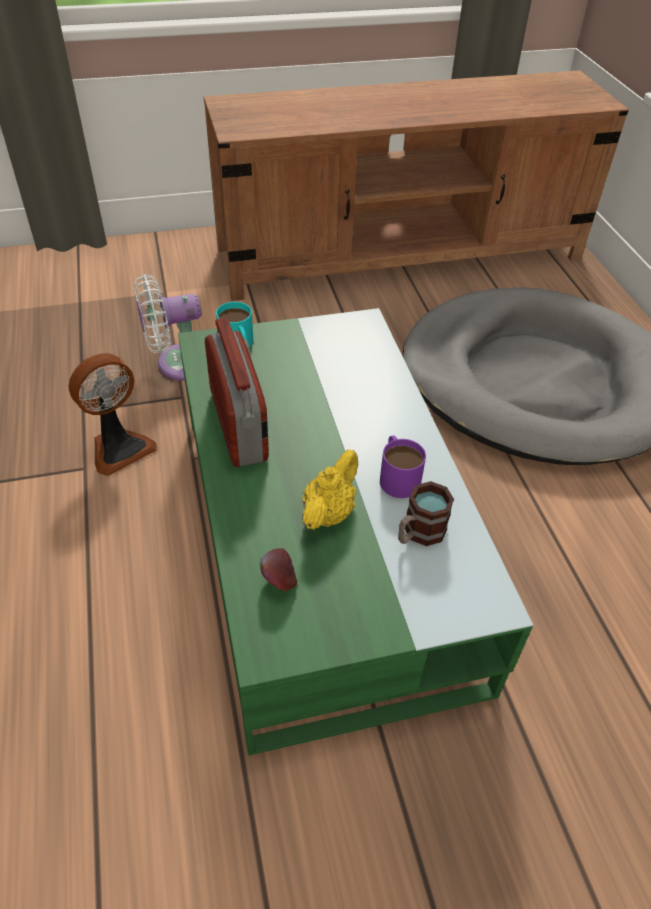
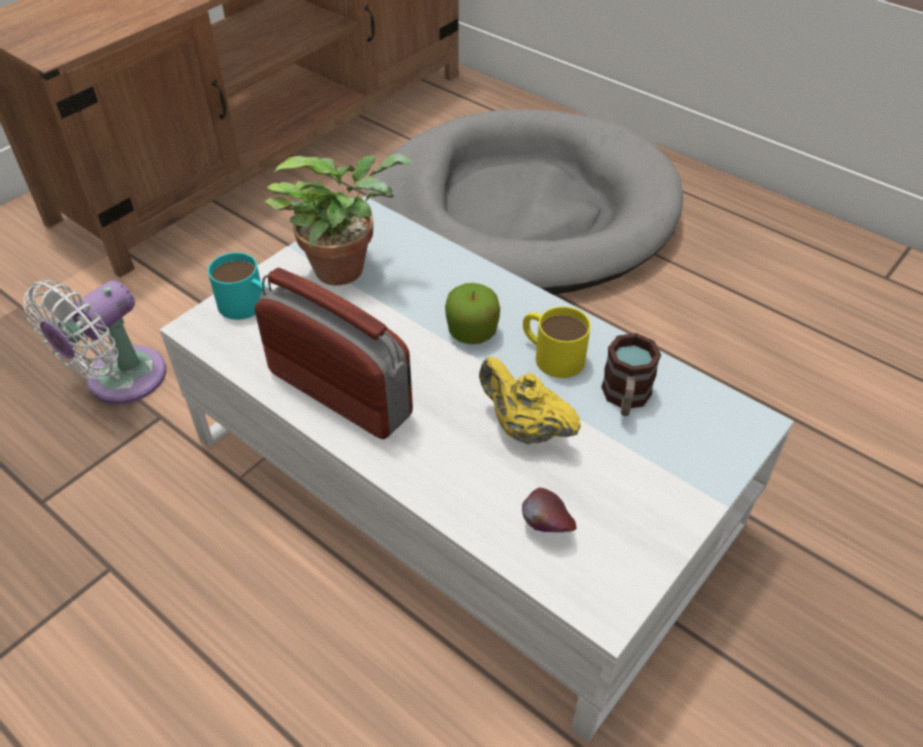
camera: 35 degrees left, 0 degrees up
fan [68,353,157,476] -> none
green coffee table [178,308,533,755] -> white coffee table [160,196,794,743]
yellow teapot [302,449,358,530] -> yellow teapot turned 45 degrees counterclockwise [479,357,581,445]
purple mug [380,436,426,498] -> yellow mug [523,307,591,378]
none -> potted plant [265,154,413,286]
none -> apple [445,283,500,344]

